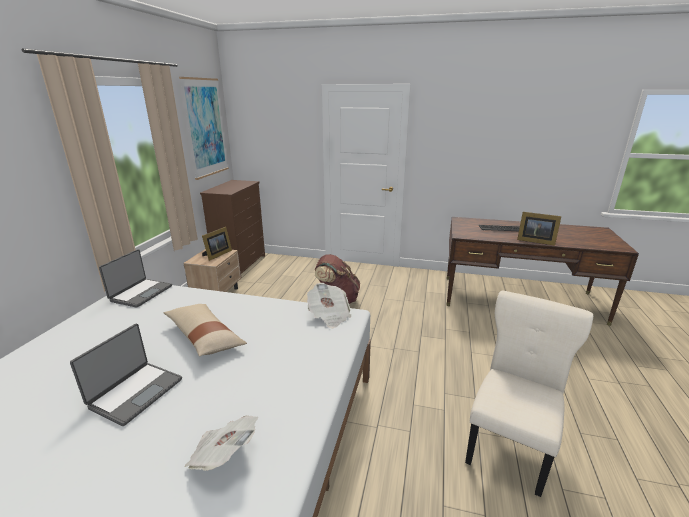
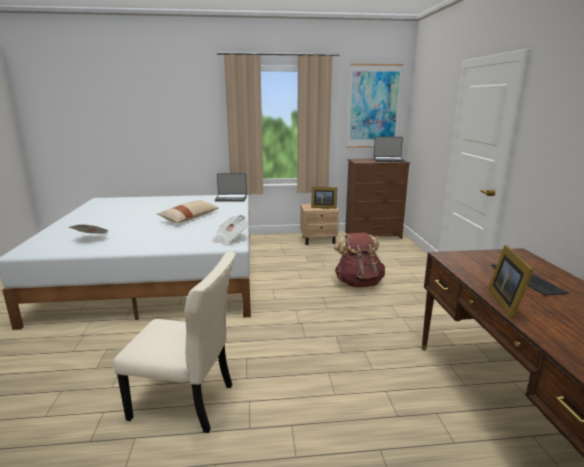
camera: 70 degrees right, 5 degrees down
laptop [70,323,182,426] -> laptop moved to [374,136,405,162]

